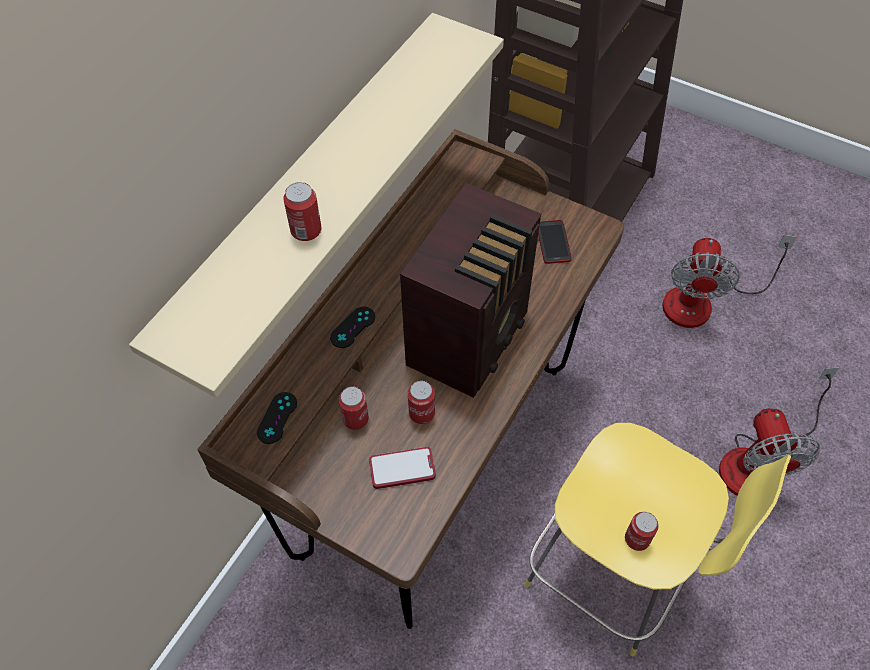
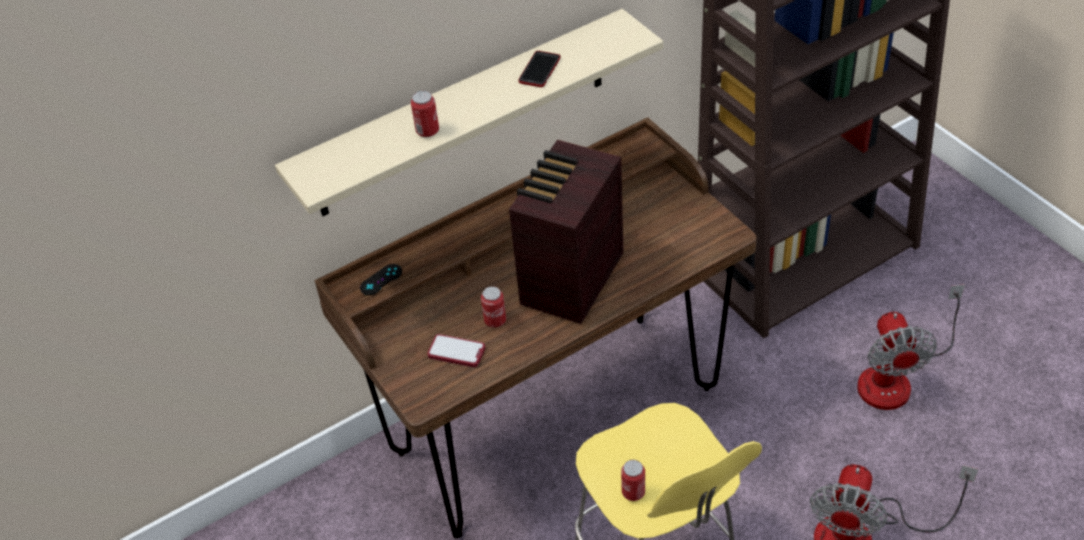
camera: 30 degrees right, 10 degrees down
black game controller [330,307,375,348] -> none
can [339,386,369,430] -> none
radio [400,183,541,398] -> radio turned 150 degrees clockwise [509,140,623,324]
phone [538,220,572,264] -> phone moved to [518,51,561,87]
fan [662,235,797,328] -> fan turned 45 degrees counterclockwise [857,284,965,410]

